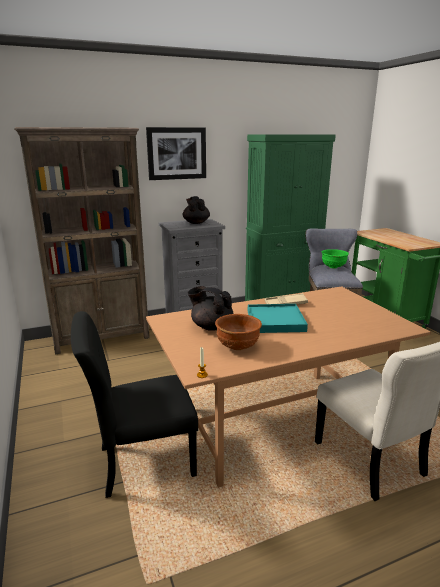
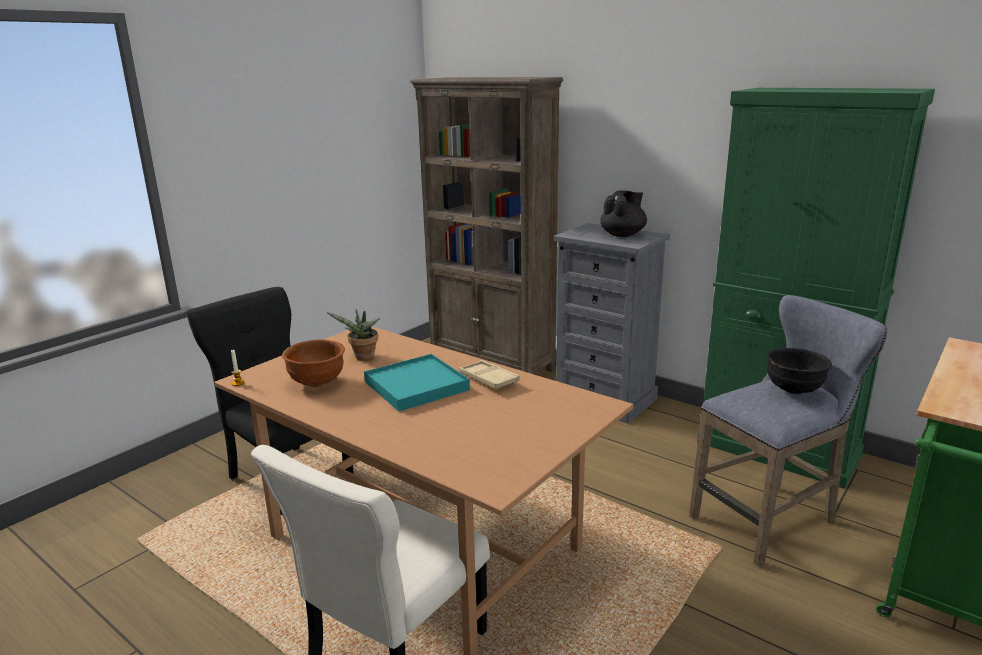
camera: 60 degrees right, 0 degrees up
picture [146,127,206,180] -> none
black teapot [188,286,234,331] -> potted plant [328,309,380,360]
green bowl [322,249,349,269] -> black bowl [767,348,832,394]

